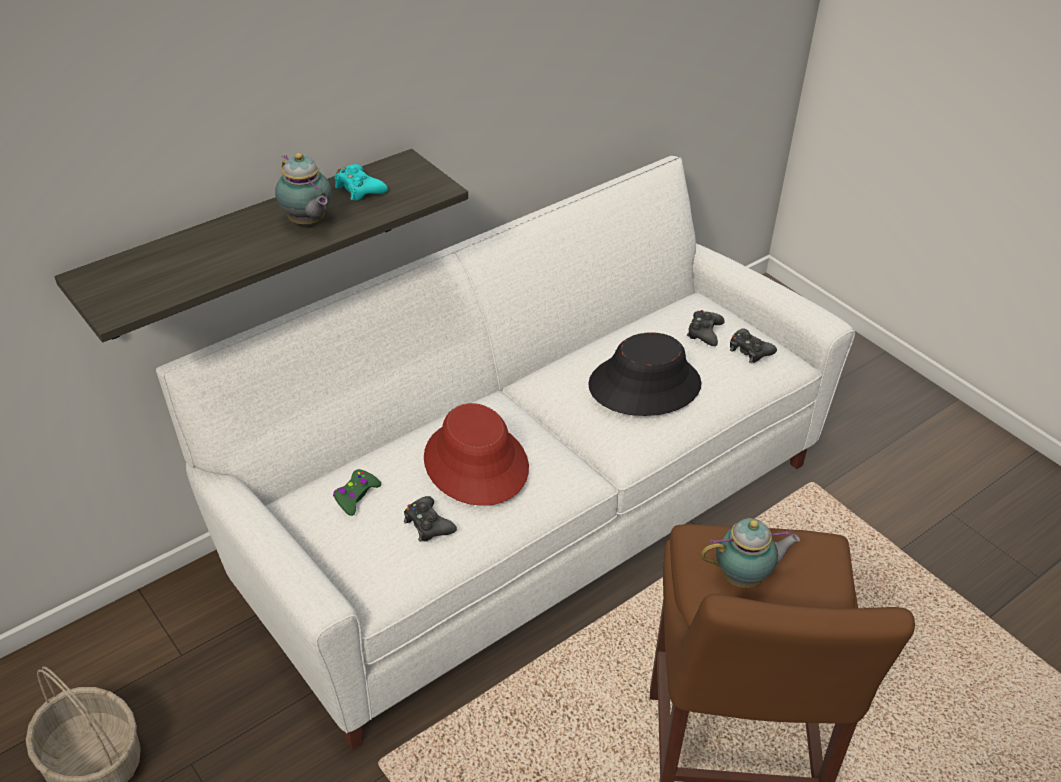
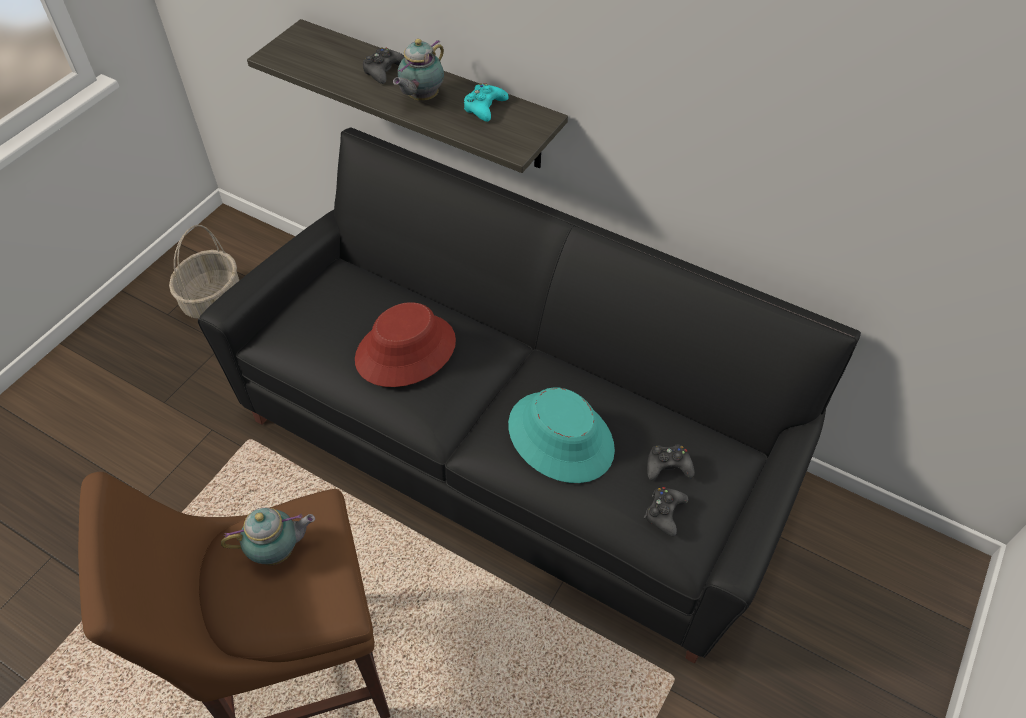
camera: 70 degrees right, 10 degrees up
white sofa [156,156,855,750] -> black sofa [198,128,861,663]
green game controller [333,469,382,516] -> none
black game controller [404,496,457,542] -> black game controller moved to [363,47,404,84]
black hat [588,332,702,416] -> turquoise hat [508,387,615,483]
teapot [701,518,800,588] -> teapot turned 75 degrees counterclockwise [221,508,315,565]

